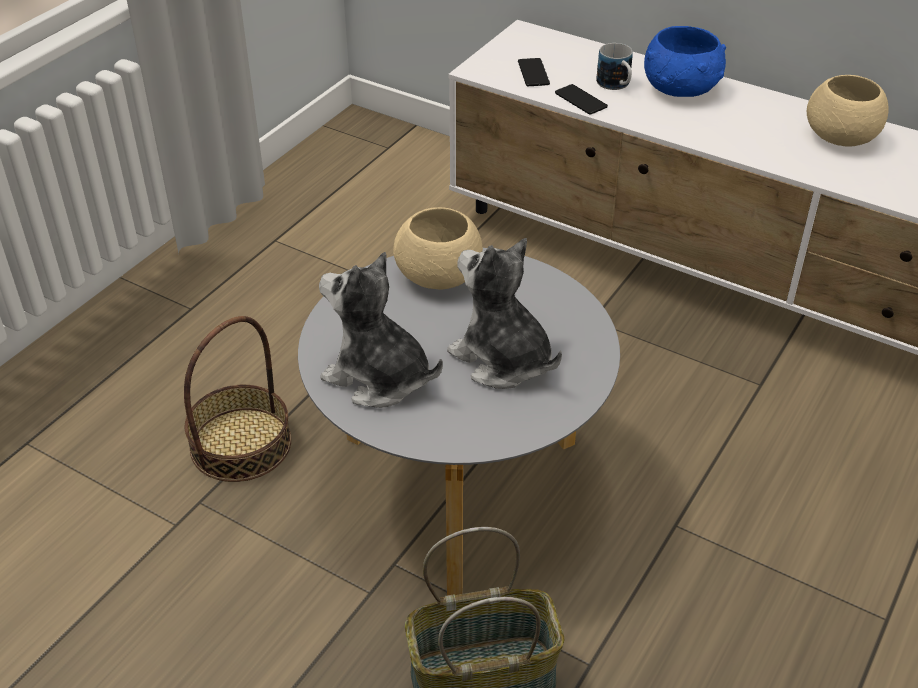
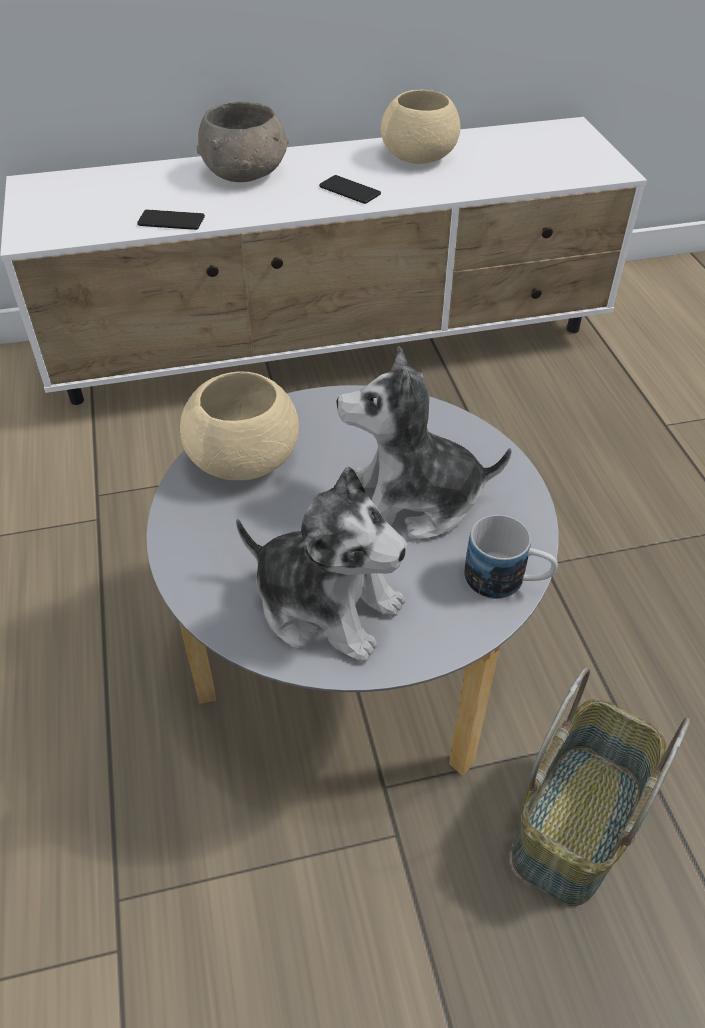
camera: 45 degrees left, 5 degrees up
basket [184,316,291,482] -> none
plush toy [319,252,443,408] -> plush toy turned 135 degrees counterclockwise [236,467,408,663]
phone [518,58,550,86] -> phone moved to [319,175,381,204]
mug [596,43,633,90] -> mug moved to [464,515,558,599]
blue bowl [644,26,726,97] -> grey bowl [197,101,289,182]

